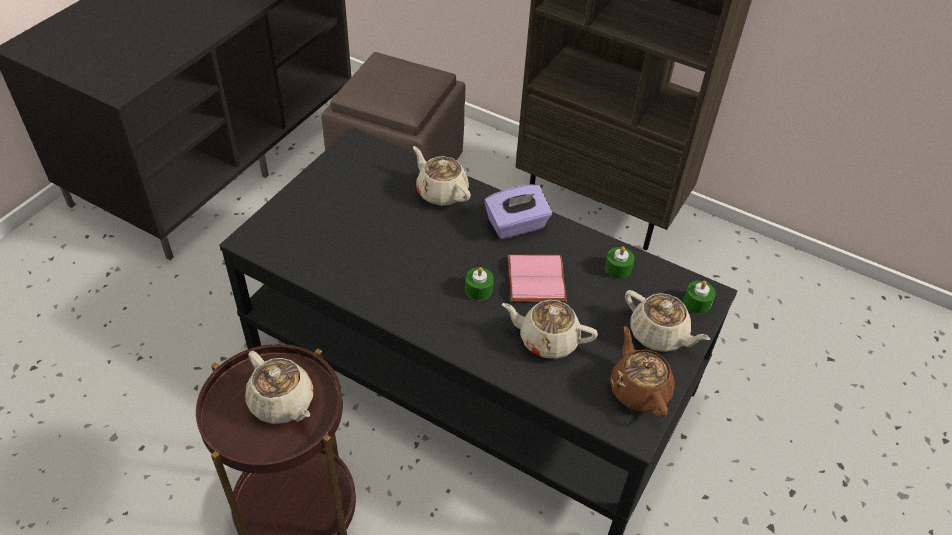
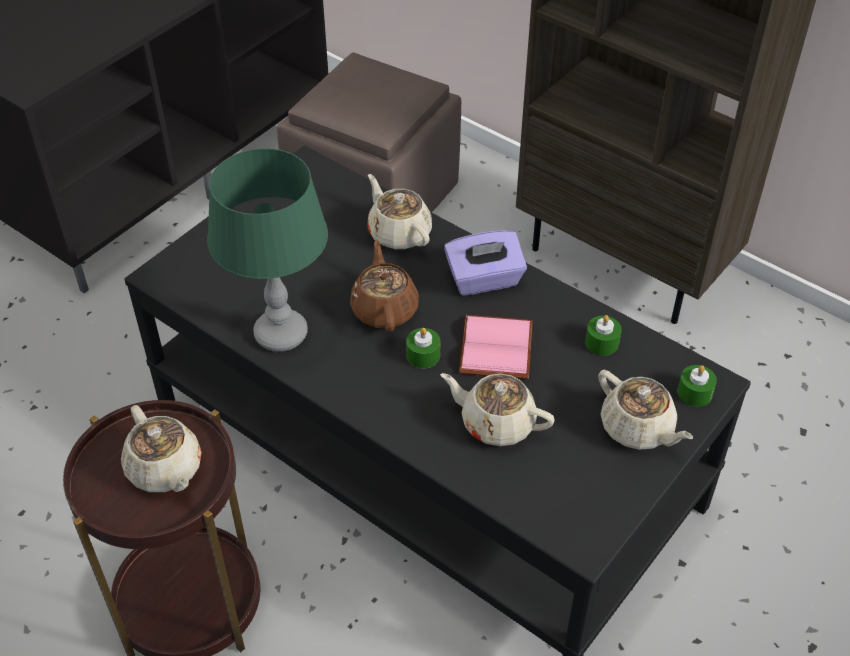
camera: 10 degrees right, 0 degrees up
brown teapot [610,326,675,417] -> brown teapot moved to [350,240,419,332]
none -> green table lamp [207,148,328,352]

